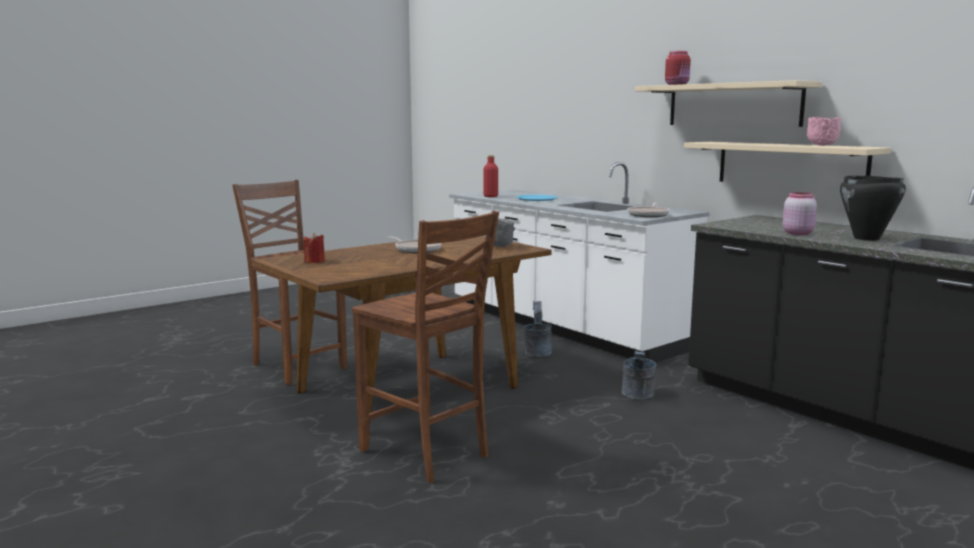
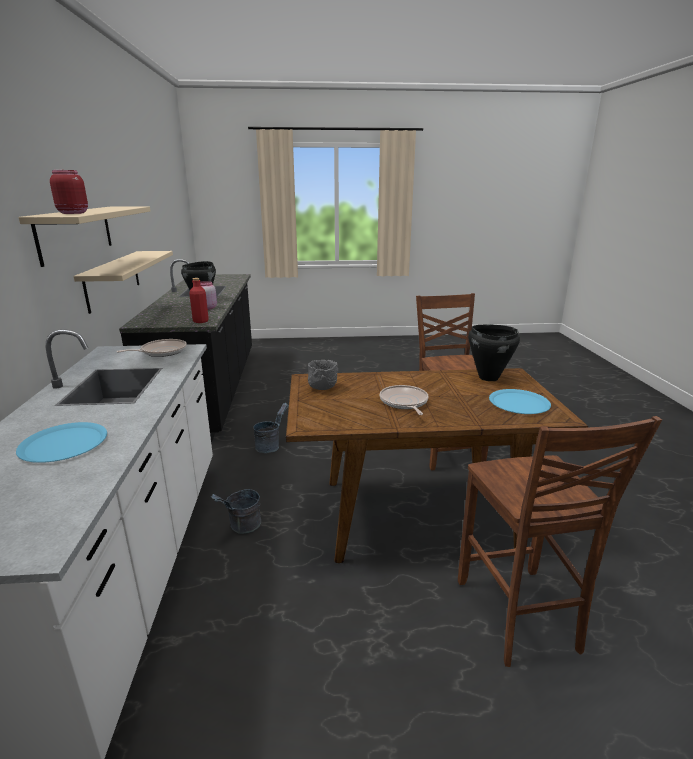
camera: 145 degrees left, 10 degrees up
red candle [303,232,325,263] -> blue plate [489,389,551,414]
red bottle [484,155,498,197] -> red bottle moved to [189,278,209,323]
pink bowl [807,117,841,146] -> none
none -> black cooking pot [468,325,520,381]

